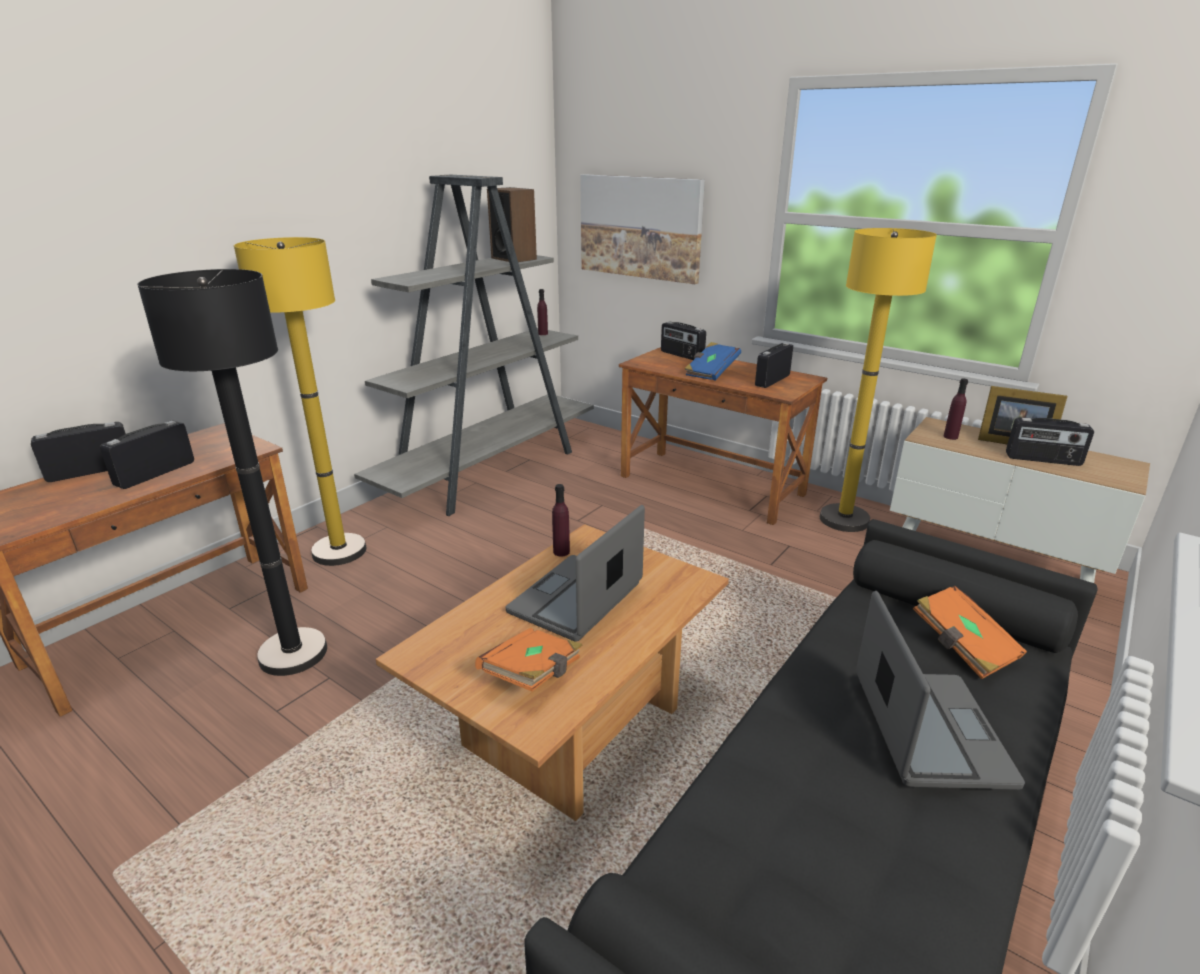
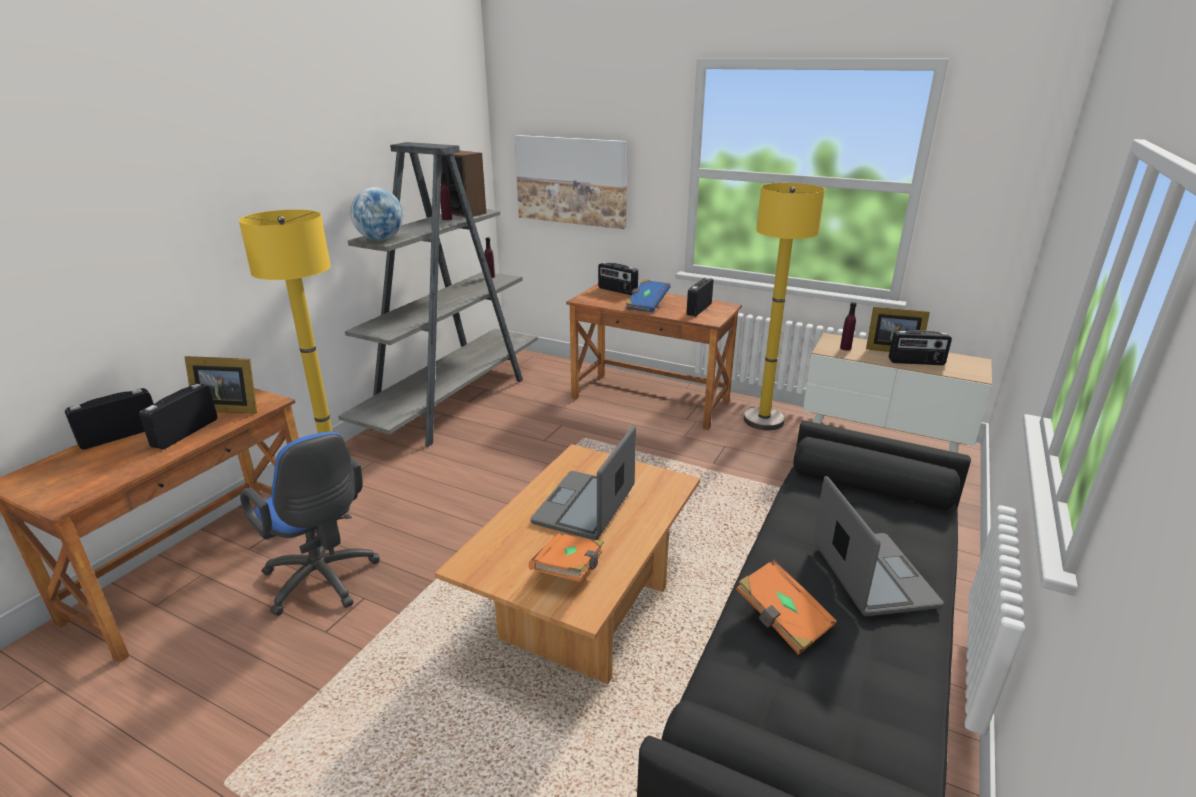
camera: 10 degrees left, 0 degrees up
black floor lamp [137,269,327,676] -> blue office chair [240,431,380,616]
purple bottle [552,484,570,556] -> purple bottle moved to [440,172,452,220]
orange book [913,585,1027,679] -> orange book moved to [736,559,837,655]
none -> picture frame [185,356,257,414]
none -> globe [350,187,403,240]

